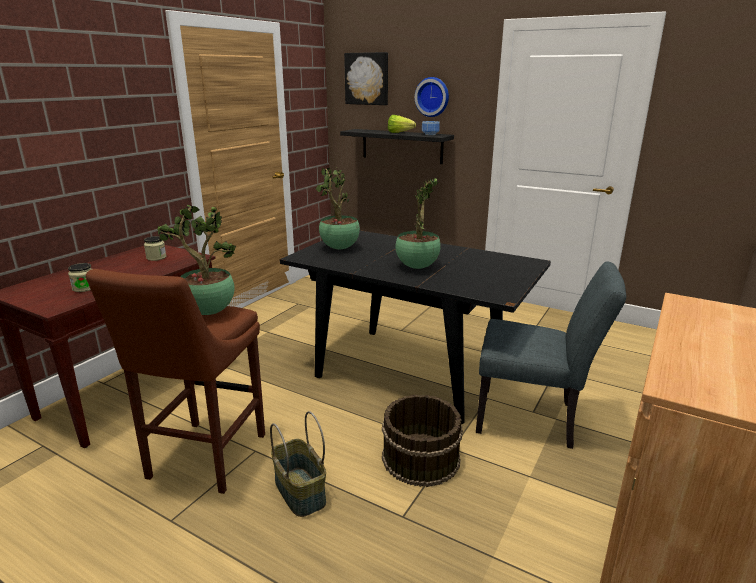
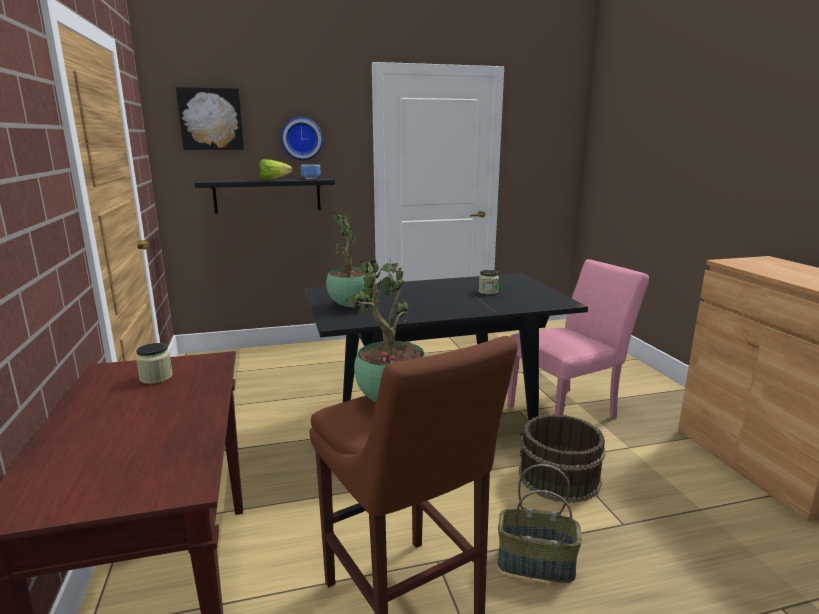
camera: 45 degrees left, 5 degrees down
jar [68,263,92,292] -> jar moved to [478,270,499,295]
potted plant [395,178,441,269] -> none
grey chair [476,262,626,449] -> pink chair [507,259,649,418]

